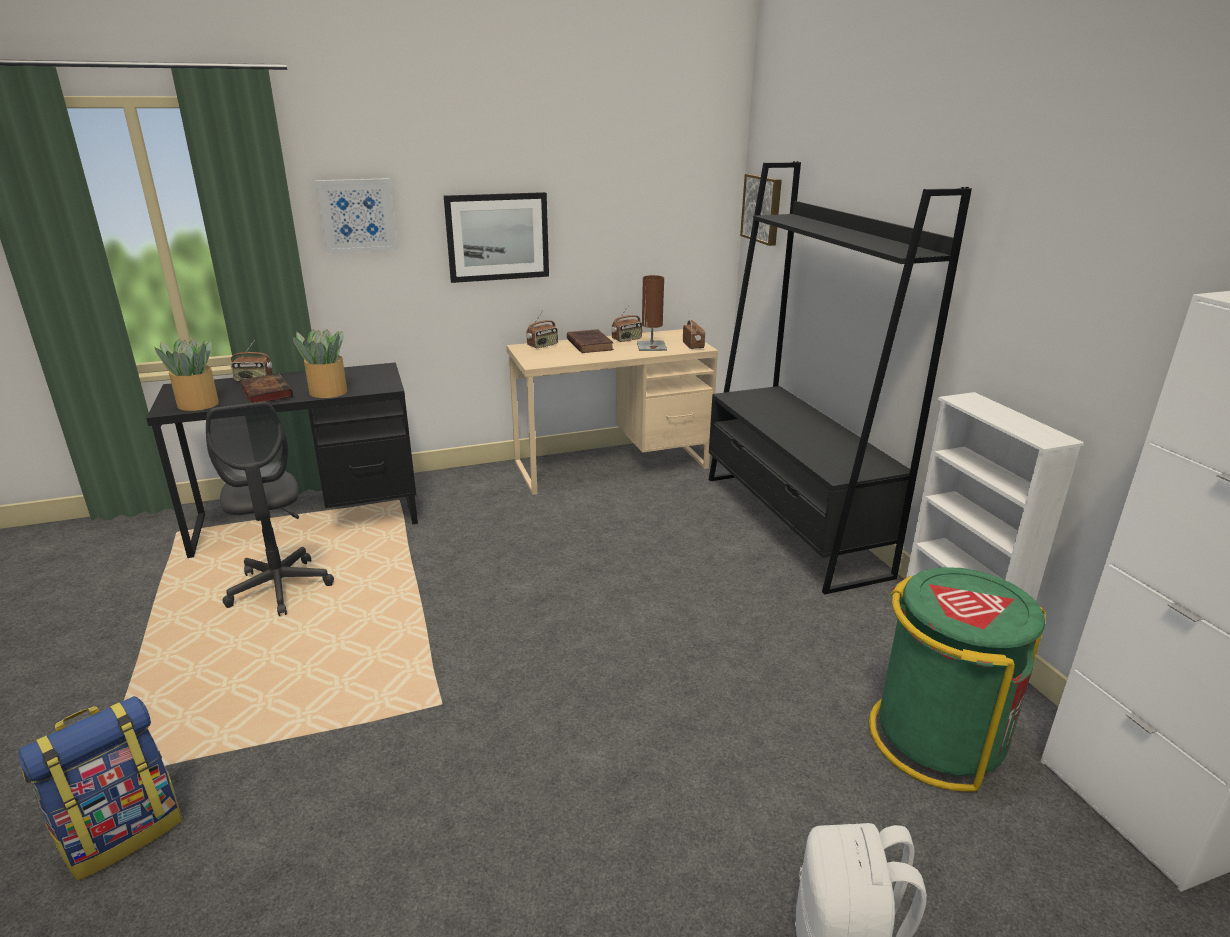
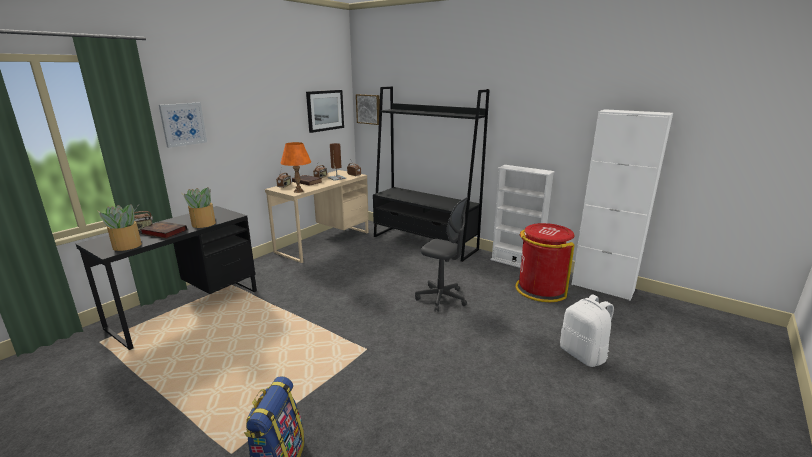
camera: 35 degrees left, 5 degrees down
grey office chair [206,401,334,616] -> grey office chair moved to [415,197,468,312]
picture [444,192,549,283] -> picture moved to [306,90,344,133]
green trash can [869,567,1046,792] -> red trash can [515,223,575,302]
none -> orange table lamp [280,142,311,193]

